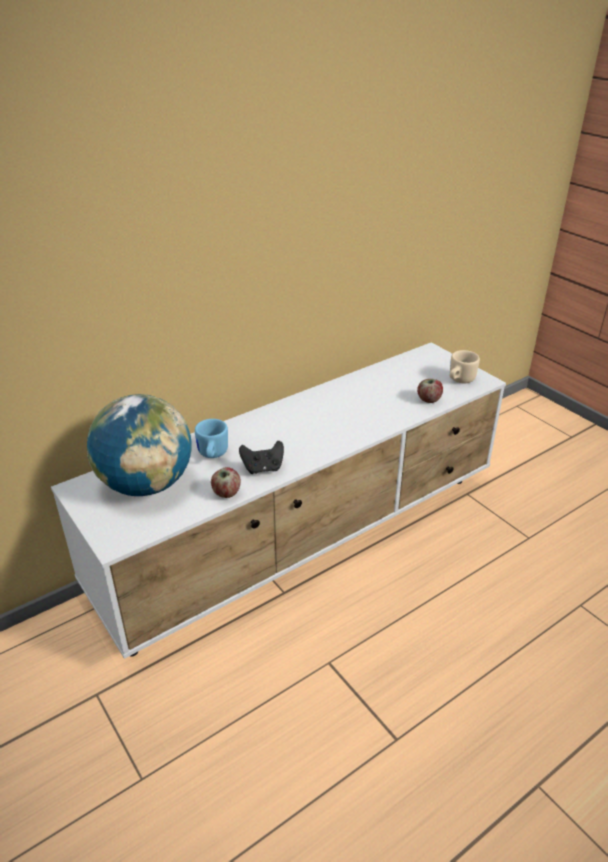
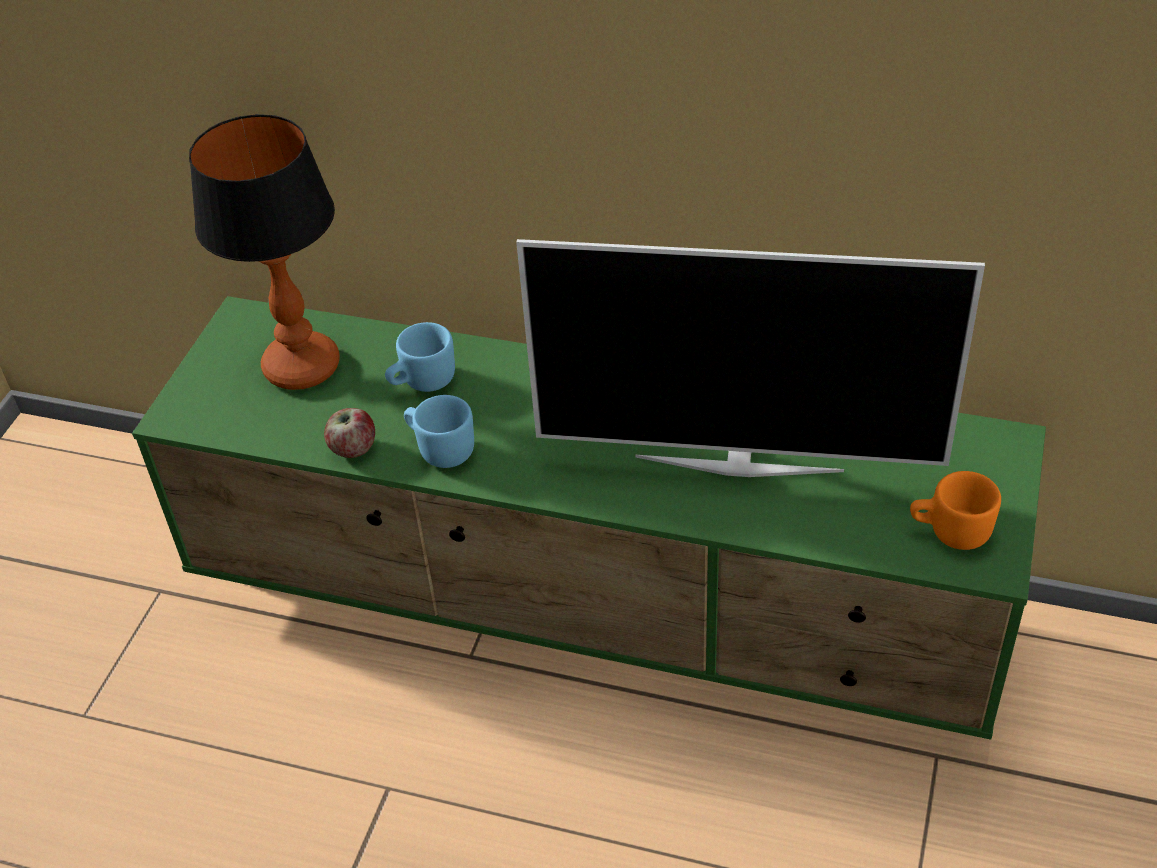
camera: 55 degrees right, 10 degrees up
white tv stand [51,342,506,659] -> green tv stand [132,296,1046,740]
globe [87,394,192,496] -> table lamp [189,114,340,390]
black game controller [239,441,284,474] -> blue mug [404,395,474,468]
apple [417,379,443,403] -> none
beige mug [450,350,480,383] -> orange mug [910,471,1001,550]
none -> television [516,239,985,477]

